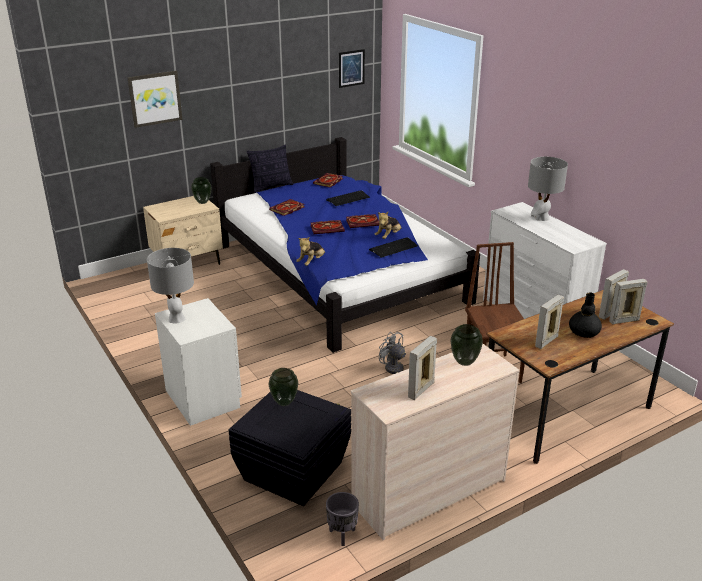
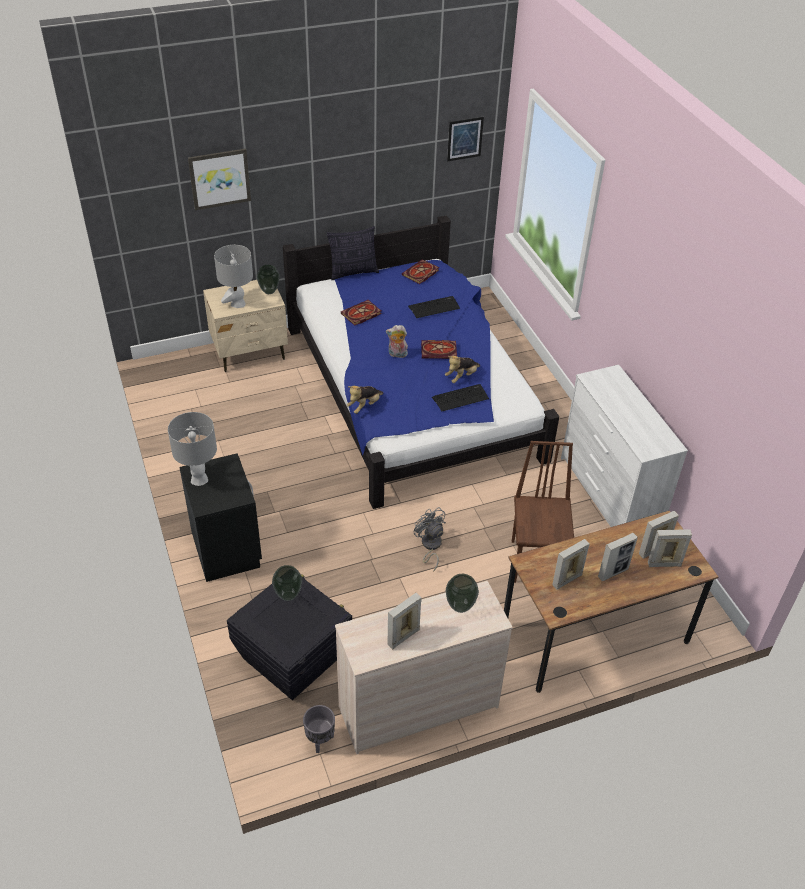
camera: 10 degrees right, 15 degrees up
white nightstand [155,298,242,426] -> black nightstand [179,453,262,582]
book [310,220,345,234] -> plush toy [386,325,408,358]
grey table lamp [528,157,568,221] -> grey table lamp moved to [214,245,253,308]
black vase [569,292,602,338] -> picture frame [598,533,638,581]

